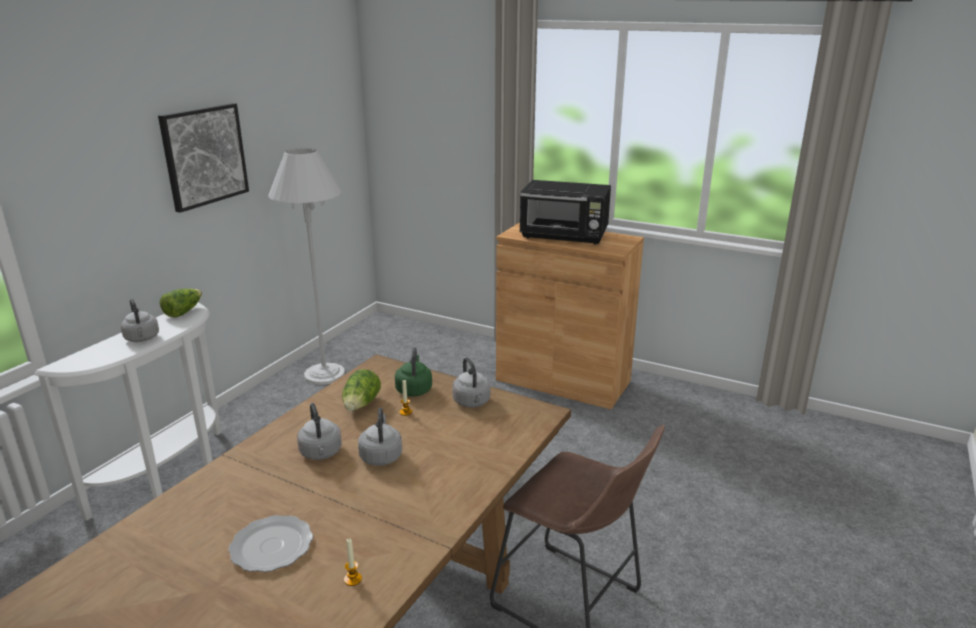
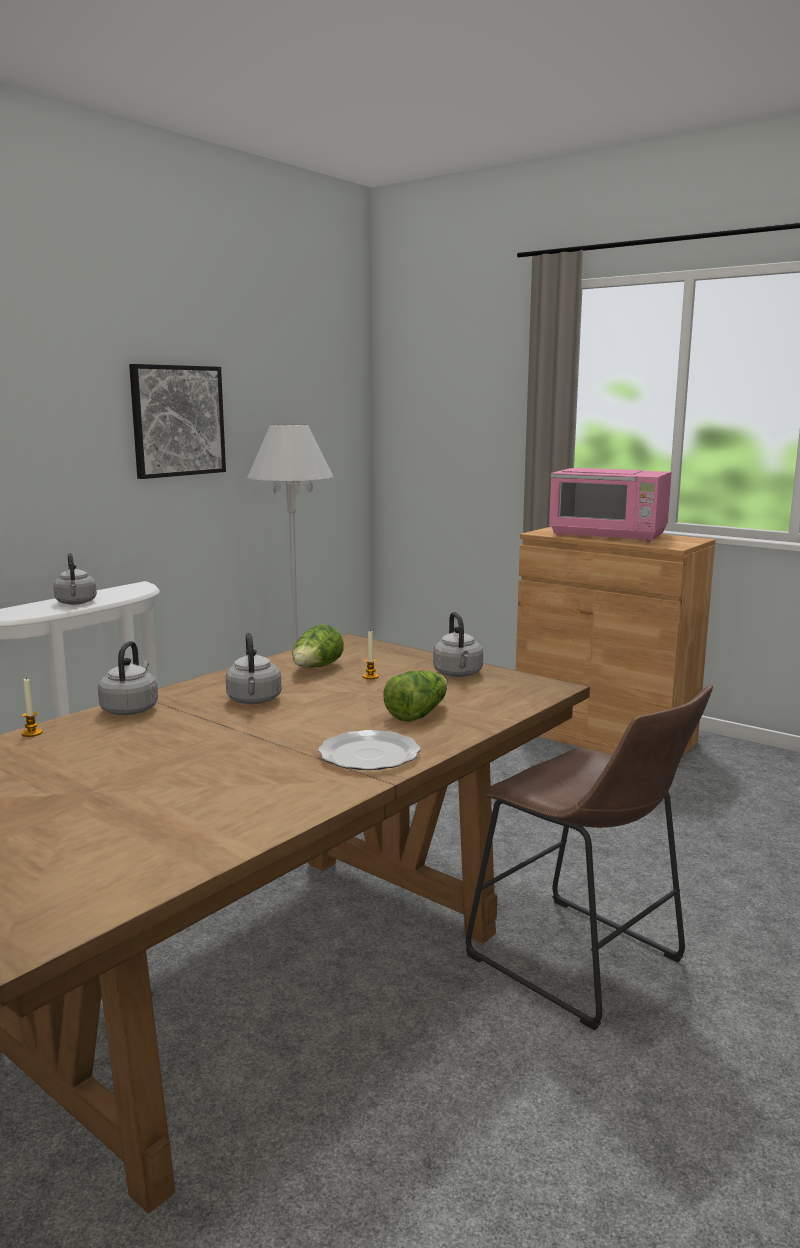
camera: 10 degrees right, 10 degrees down
lettuce [160,288,202,318] -> lettuce moved to [384,671,447,722]
plate [228,515,313,572] -> plate moved to [318,730,421,770]
candle [344,538,362,586] -> candle moved to [21,678,43,737]
grey kettle [358,407,402,466] -> grey kettle moved to [98,641,158,715]
green kettle [395,347,432,397] -> none
black microwave [520,180,611,245] -> pink microwave [549,468,672,542]

